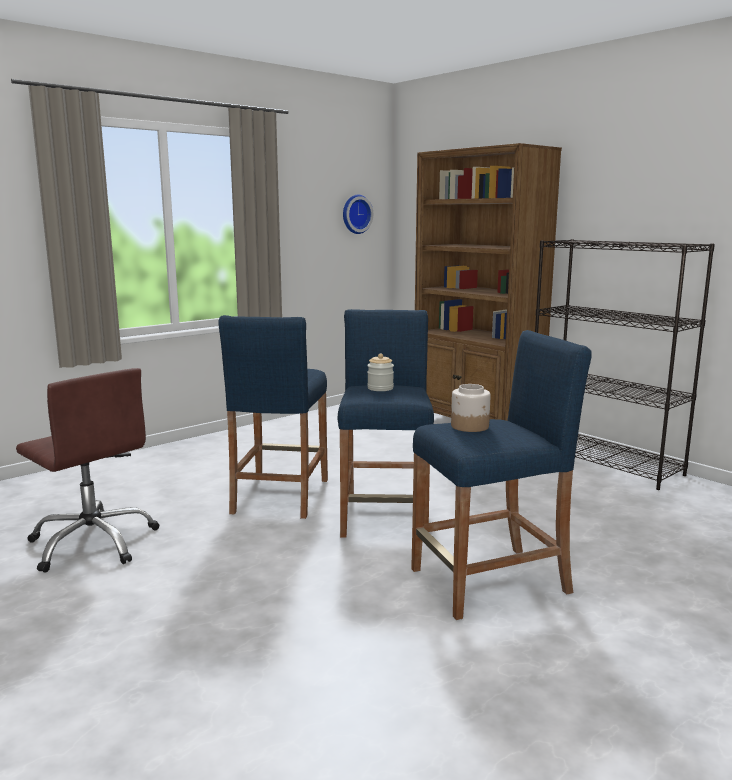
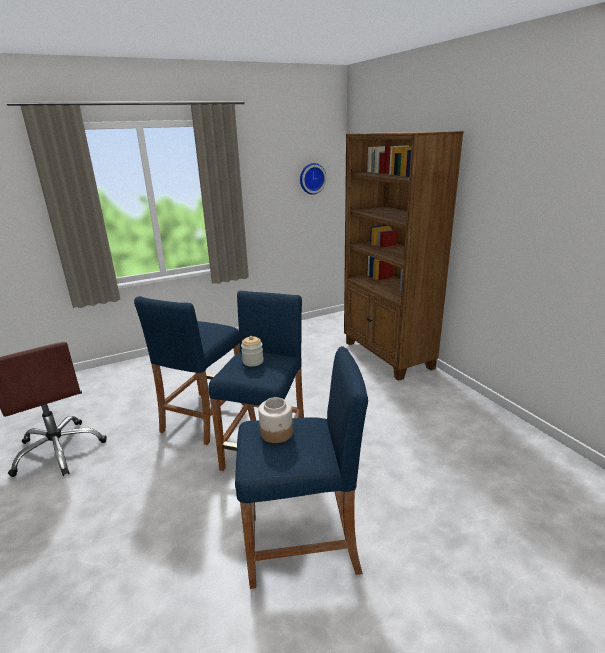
camera: 15 degrees right, 10 degrees up
black bookcase [535,239,715,490] -> none

